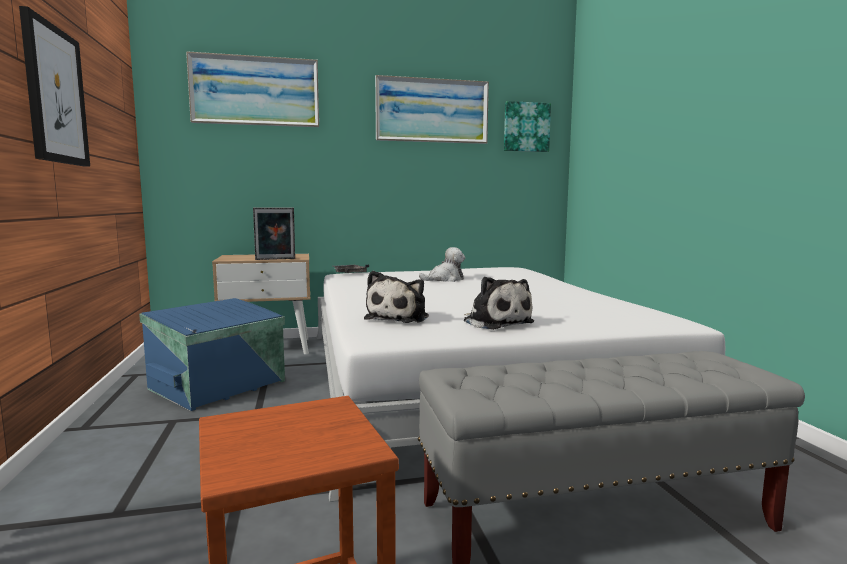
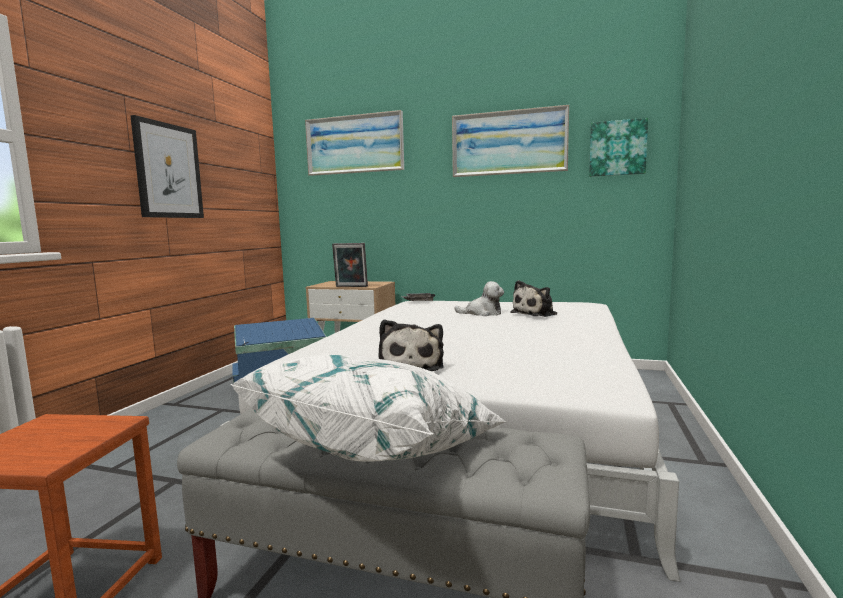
camera: 30 degrees right, 0 degrees up
plush toy [364,271,429,323] -> plush toy moved to [510,280,557,317]
none -> white pillow [231,355,507,462]

